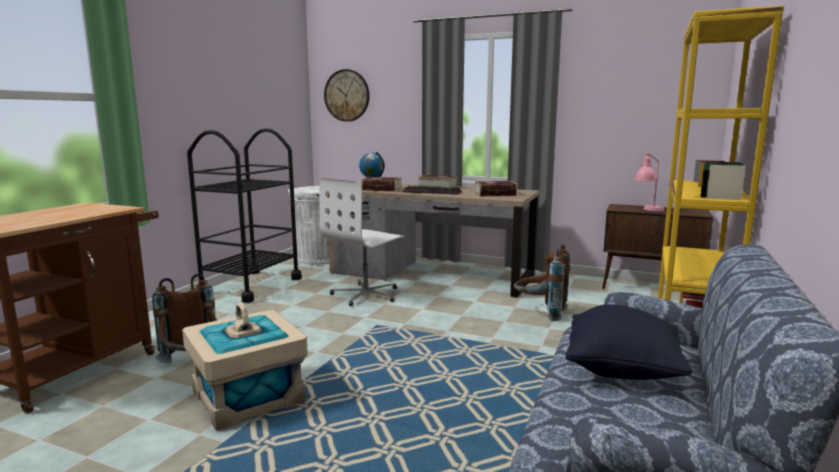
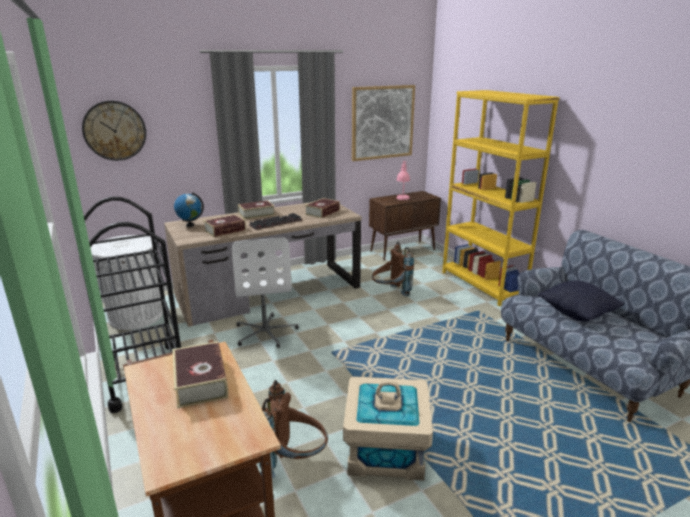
camera: 50 degrees left, 10 degrees up
none -> book [172,341,228,408]
none -> picture [352,85,415,161]

